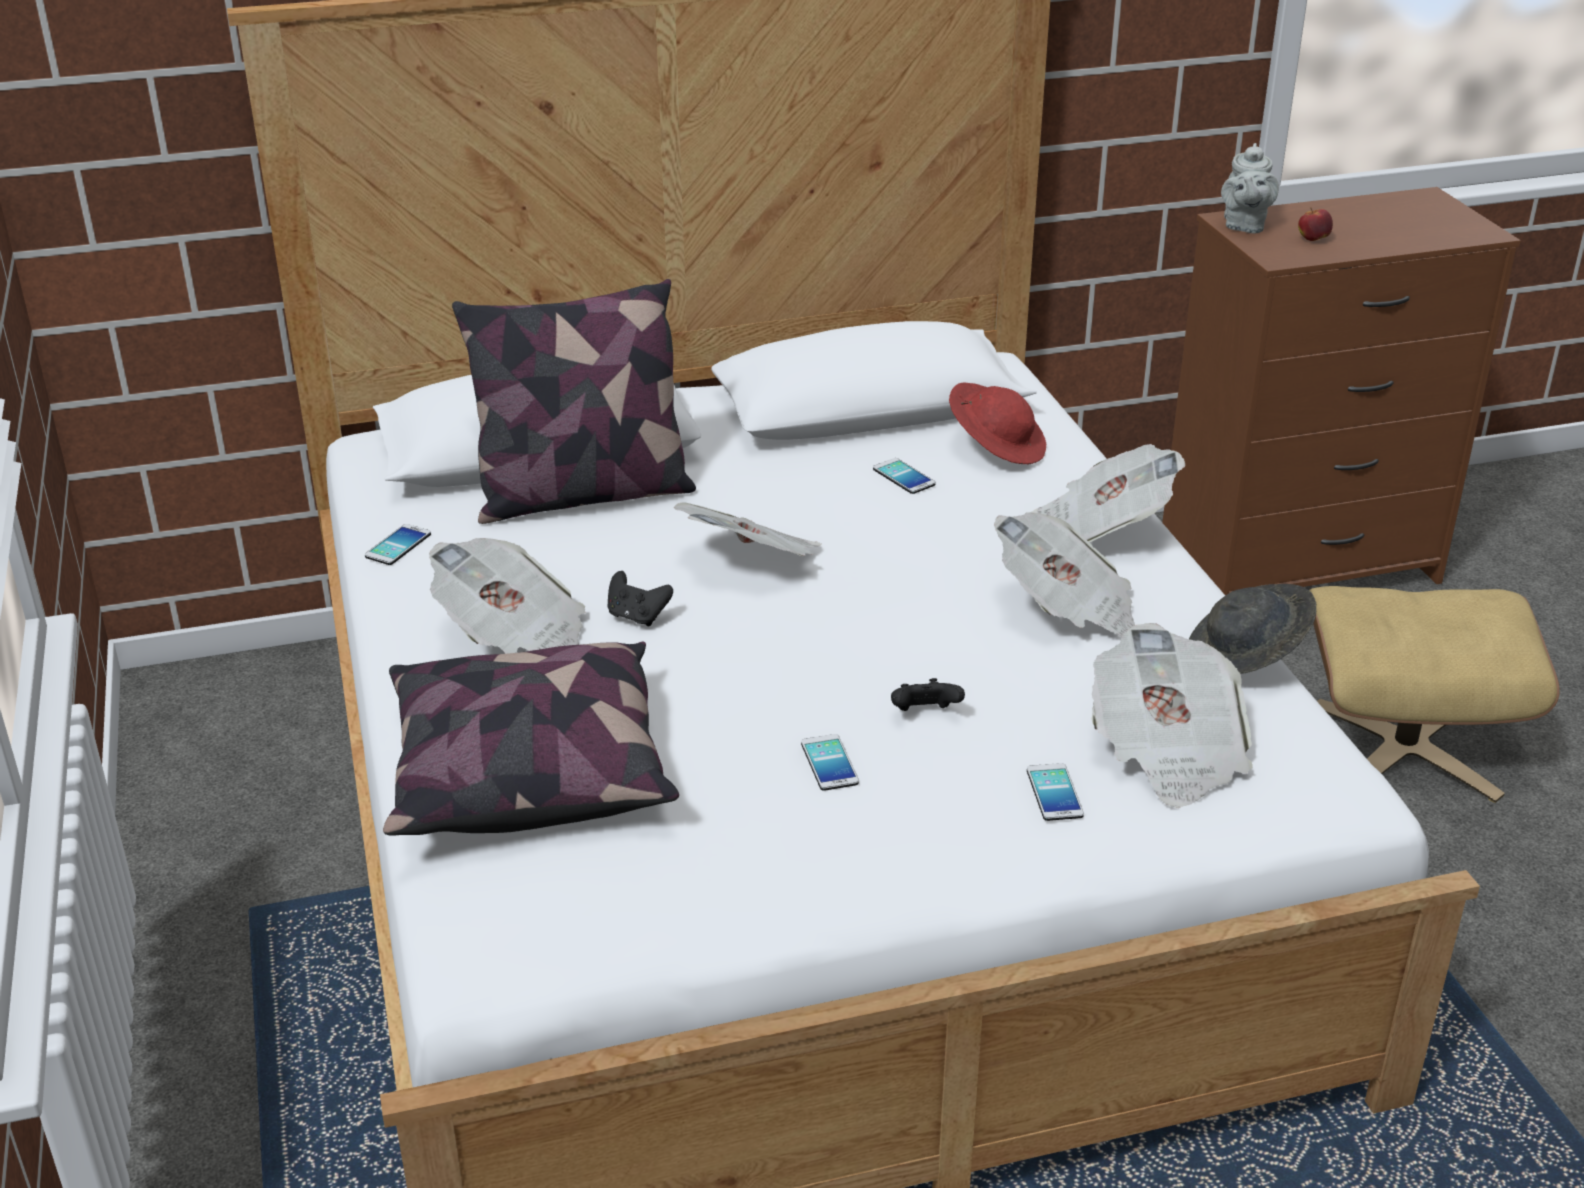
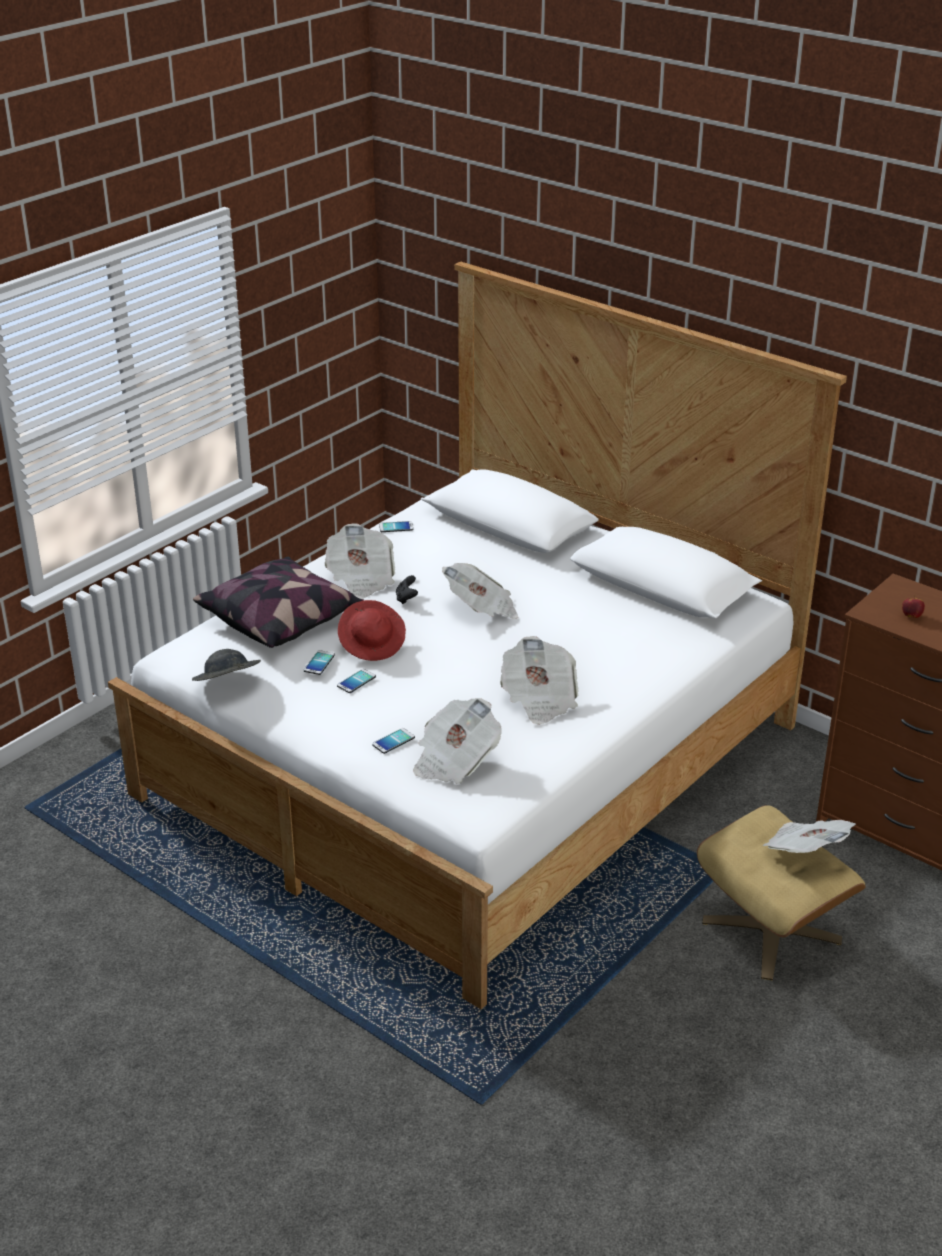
camera: 55 degrees right, 0 degrees up
pillow [452,279,696,524] -> none
phone [873,458,935,494] -> phone moved to [304,650,335,675]
black game controller [891,678,965,711] -> none
red hat [949,383,1046,464] -> red hat moved to [338,600,406,661]
newspaper [1031,444,1185,542] -> newspaper moved to [762,820,856,853]
grey hat [1189,584,1316,674] -> grey hat moved to [192,649,261,681]
grey teapot [1221,143,1279,234] -> none

